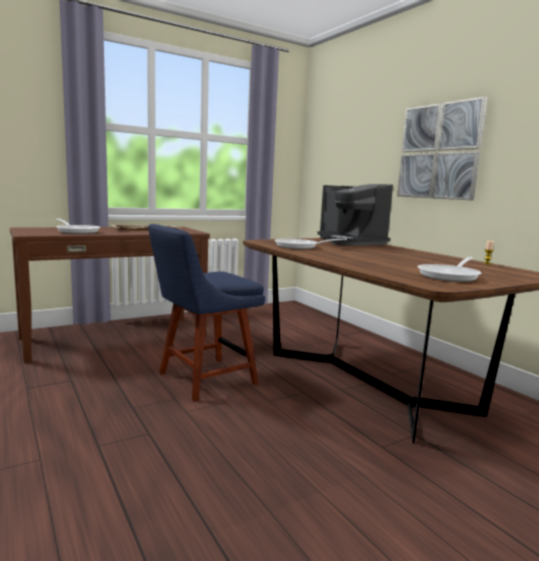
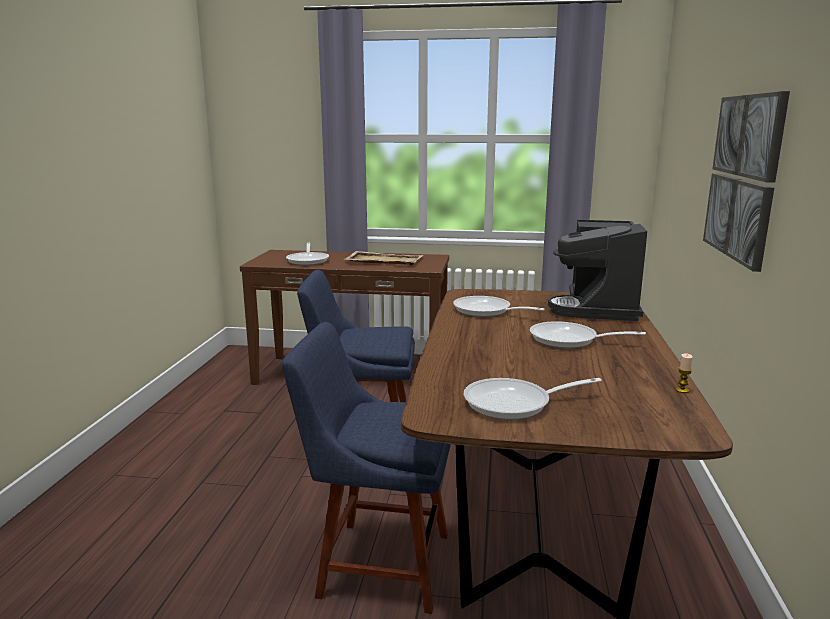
camera: 40 degrees right, 5 degrees up
none -> blue chair [282,322,451,614]
none -> frying pan [530,321,646,348]

